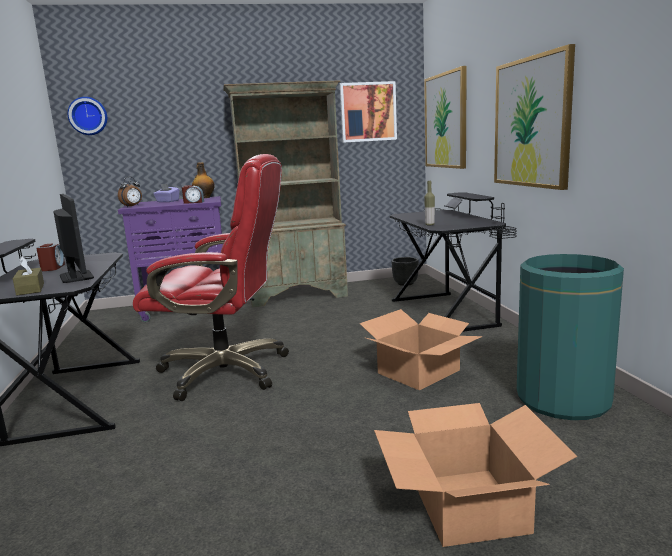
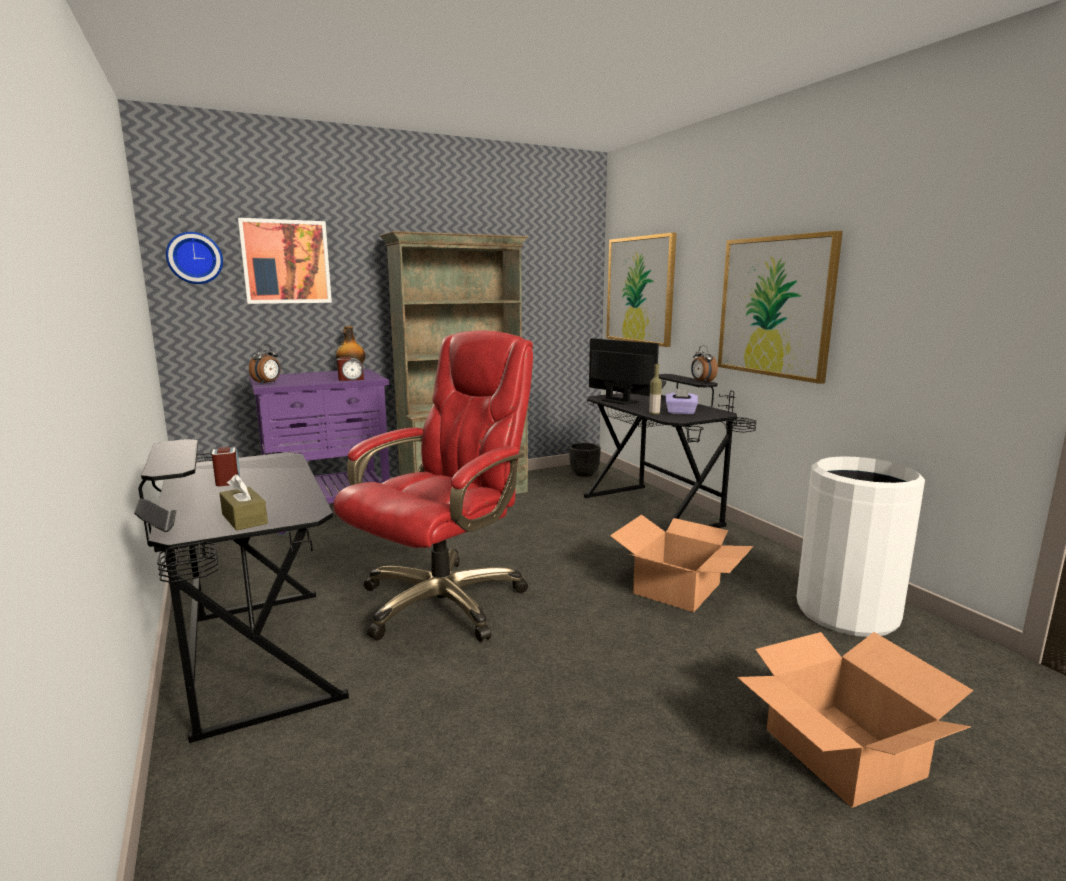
camera: 15 degrees left, 0 degrees up
monitor [53,194,94,283] -> monitor moved to [589,338,659,405]
red office chair [133,154,289,401] -> red office chair turned 45 degrees counterclockwise [333,330,533,642]
purple tissue box [153,184,180,202] -> purple tissue box moved to [665,389,698,414]
picture [340,81,397,143] -> picture moved to [238,218,332,304]
green trash can [517,254,624,420] -> white trash can [797,456,925,637]
none -> alarm clock [691,345,718,382]

